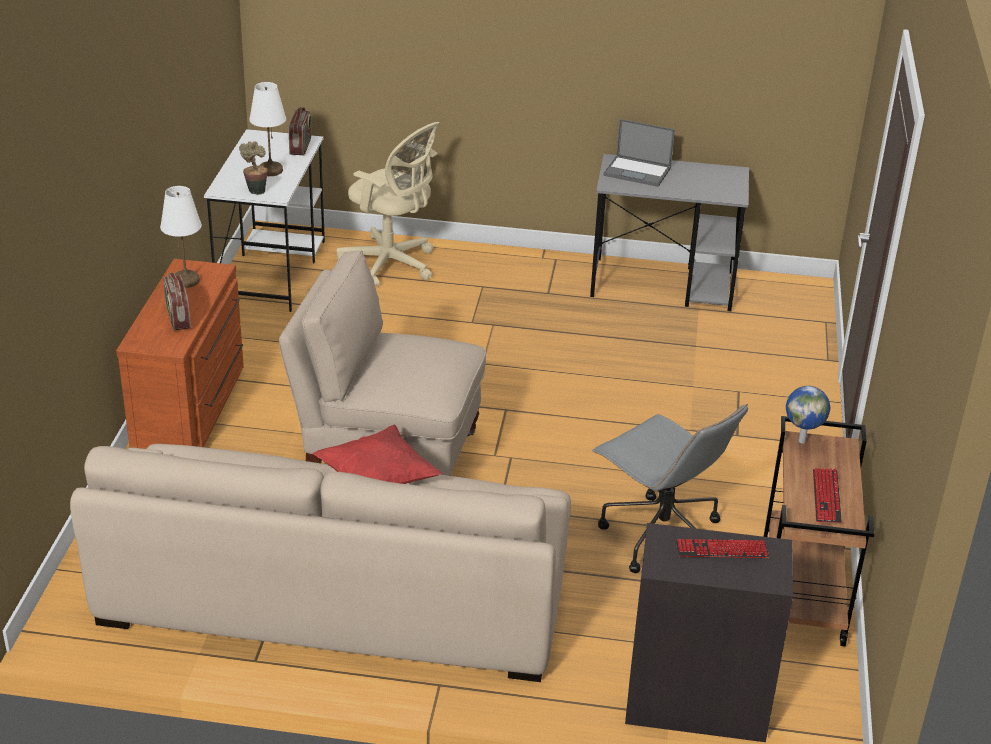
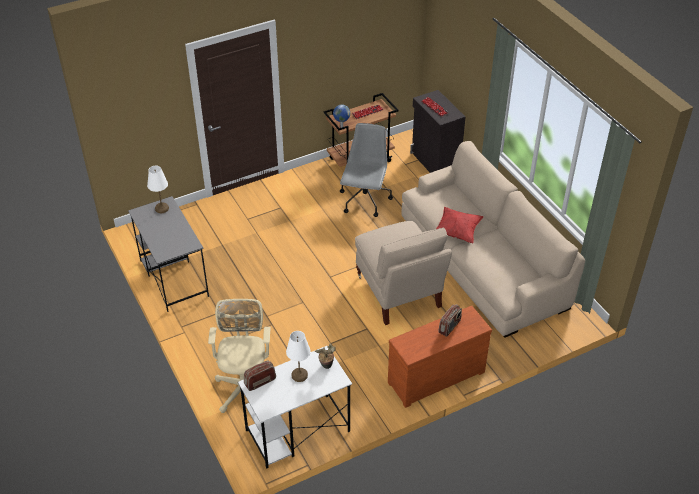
camera: 125 degrees left, 10 degrees up
white table lamp [160,186,202,288] -> white table lamp moved to [147,165,169,213]
laptop [603,119,675,187] -> none

